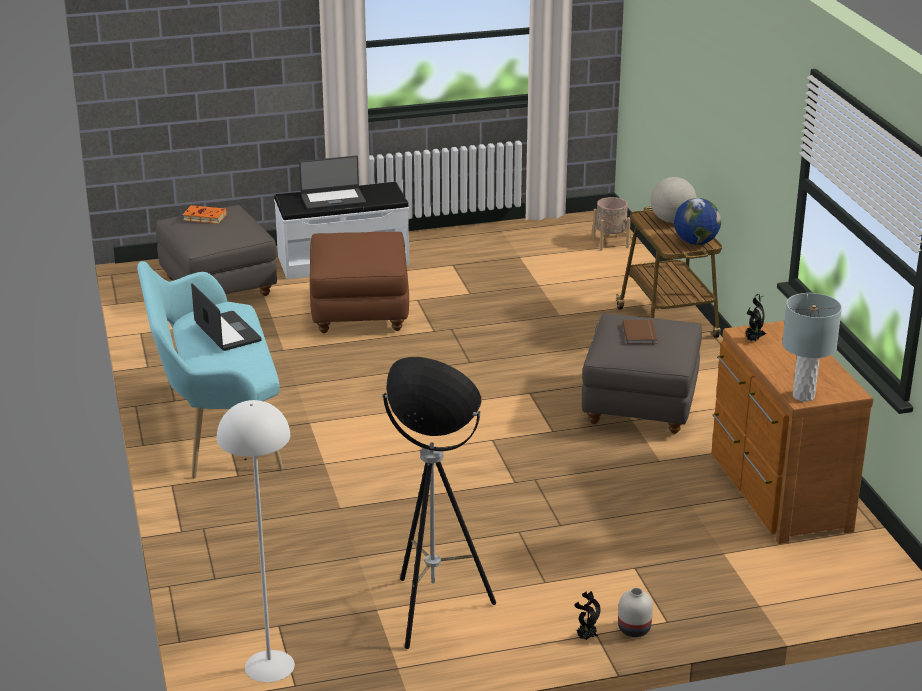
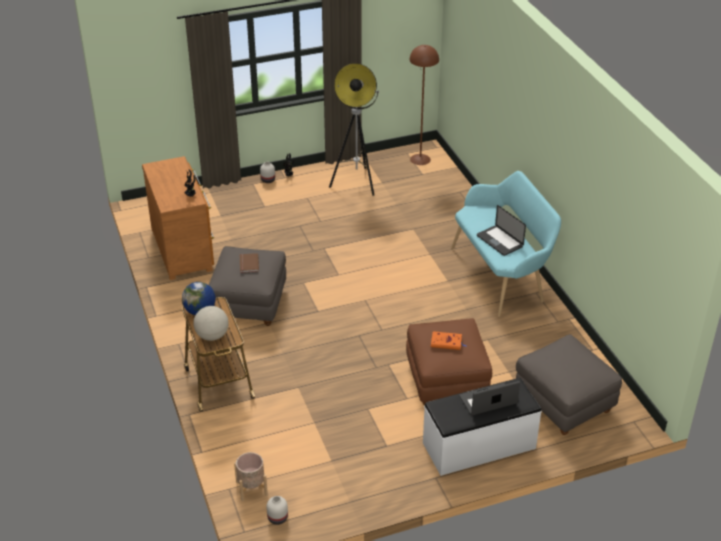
camera: 175 degrees right, 10 degrees up
orange book [181,205,227,224] -> orange book moved to [431,331,467,350]
white floor lamp [217,400,295,682] -> brown floor lamp [409,45,439,165]
grey table lamp [782,293,842,402] -> none
none -> white vase [266,496,288,525]

